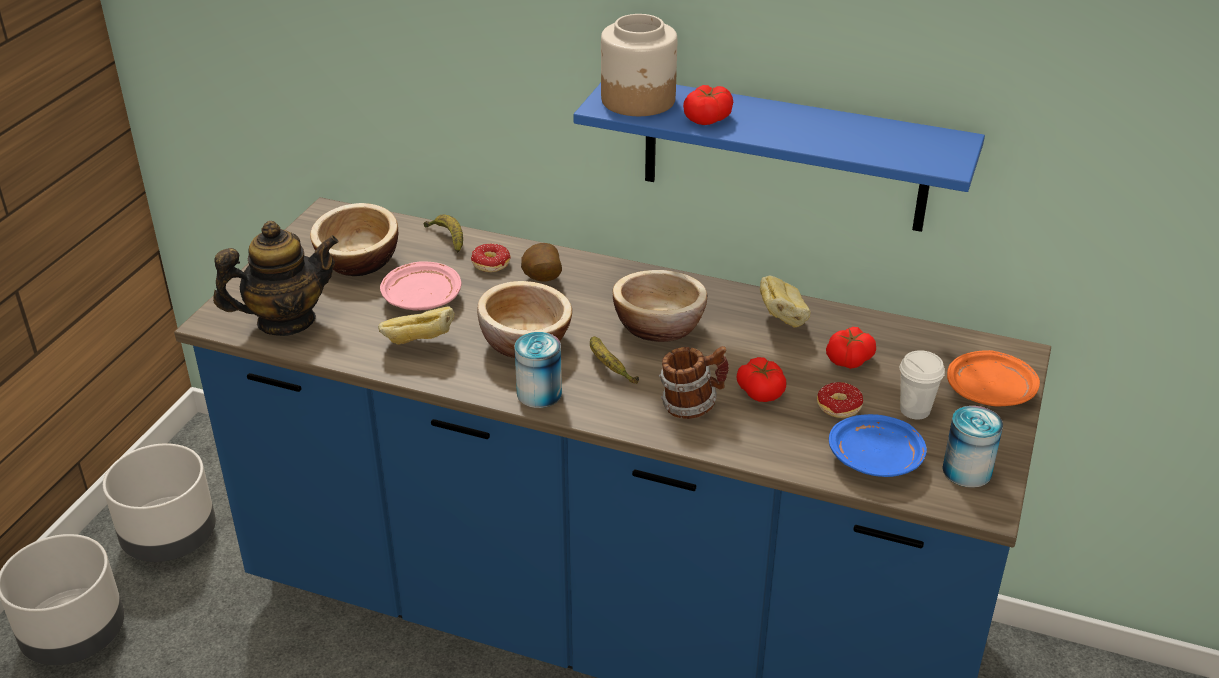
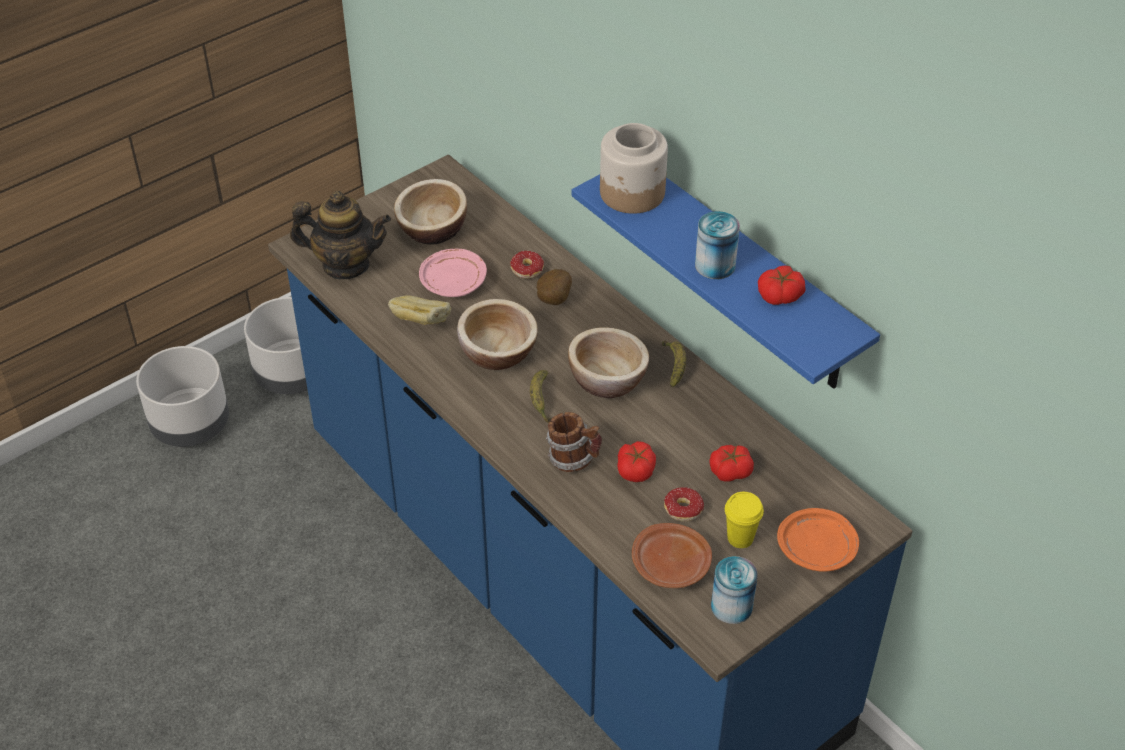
camera: 30 degrees right, 10 degrees up
banana [424,214,463,253] -> banana moved to [662,340,686,387]
can [514,332,562,408] -> can moved to [695,211,740,279]
tomato [683,85,733,125] -> tomato moved to [758,265,806,305]
bread [759,275,811,327] -> none
blue plate [829,414,927,477] -> brown plate [632,523,712,588]
white cup [900,350,945,420] -> yellow cup [725,492,764,548]

